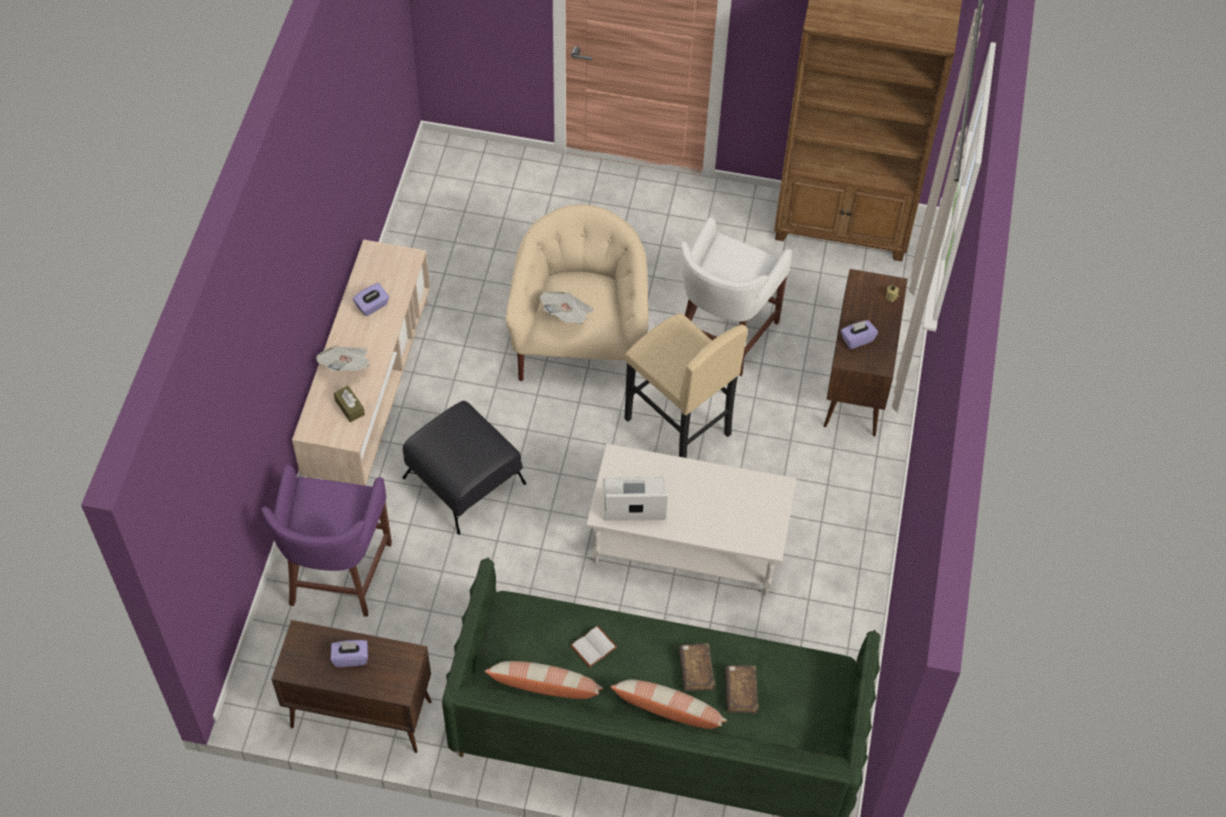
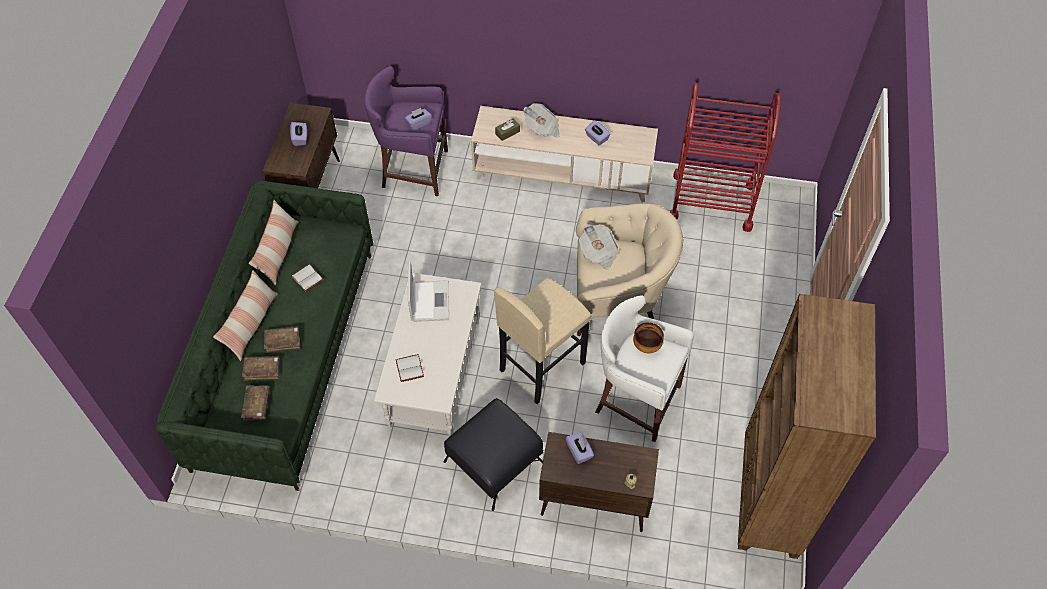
camera: 90 degrees right, 0 degrees up
black ottoman [403,401,526,535] -> black ottoman moved to [443,398,543,511]
none -> brown book [241,385,270,421]
none -> white book [396,354,424,382]
none -> purple tissue box [405,108,432,131]
none -> bowl [633,322,664,353]
none -> red cart [670,83,781,232]

